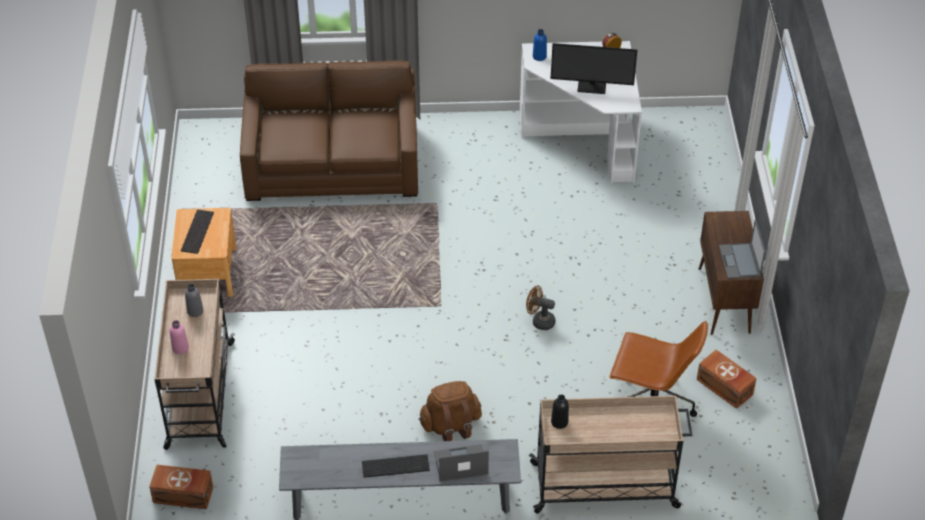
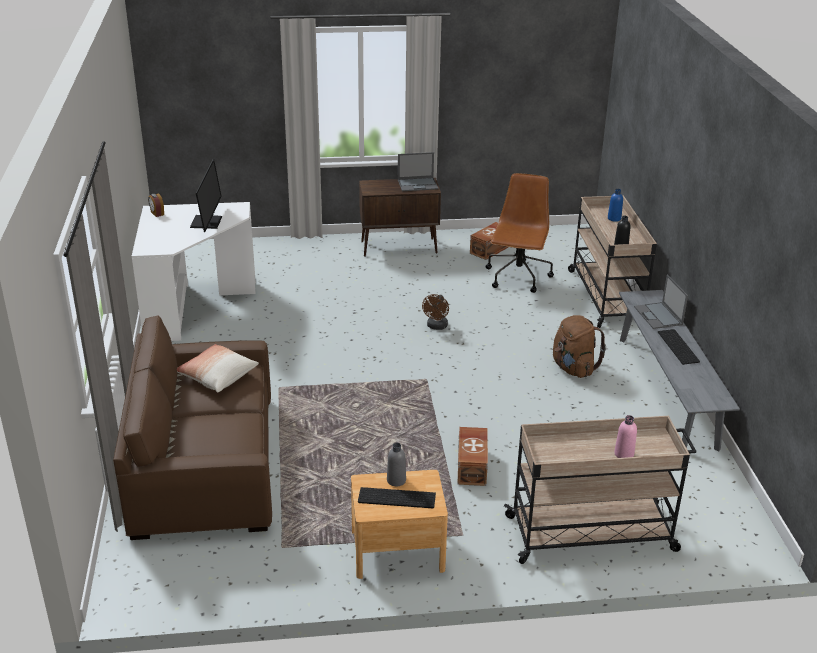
camera: 95 degrees left, 15 degrees down
brown storage box [149,465,213,509] -> brown storage box moved to [457,427,488,486]
grey bottle [185,284,203,317] -> grey bottle moved to [387,443,406,486]
blue bottle [533,29,547,61] -> blue bottle moved to [608,189,623,222]
none -> pillow [177,344,259,393]

